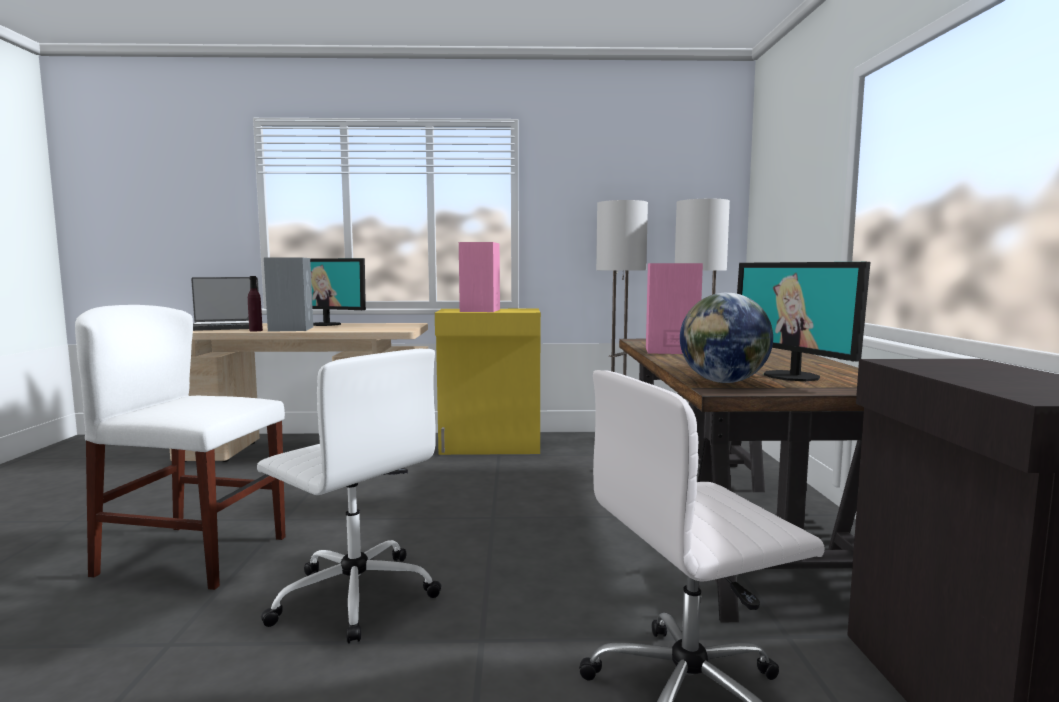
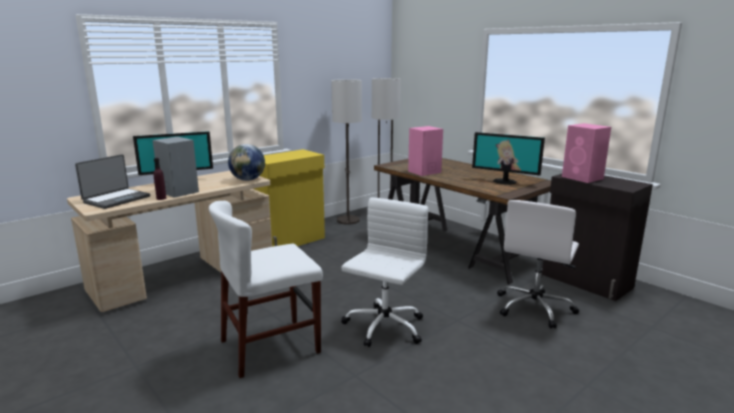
camera: 40 degrees left, 10 degrees up
white office chair [257,349,441,644] -> white office chair turned 60 degrees counterclockwise [341,197,429,347]
pink speaker [459,242,500,312] -> pink speaker moved to [562,123,611,183]
globe [680,293,773,383] -> globe moved to [228,144,265,181]

